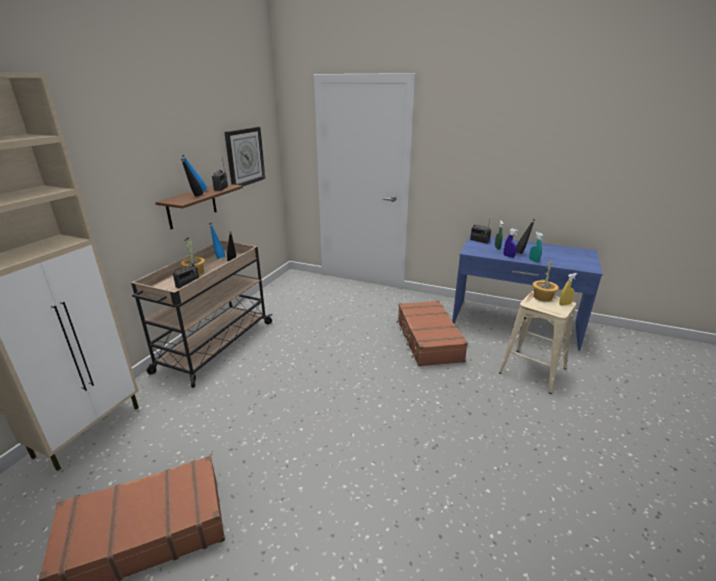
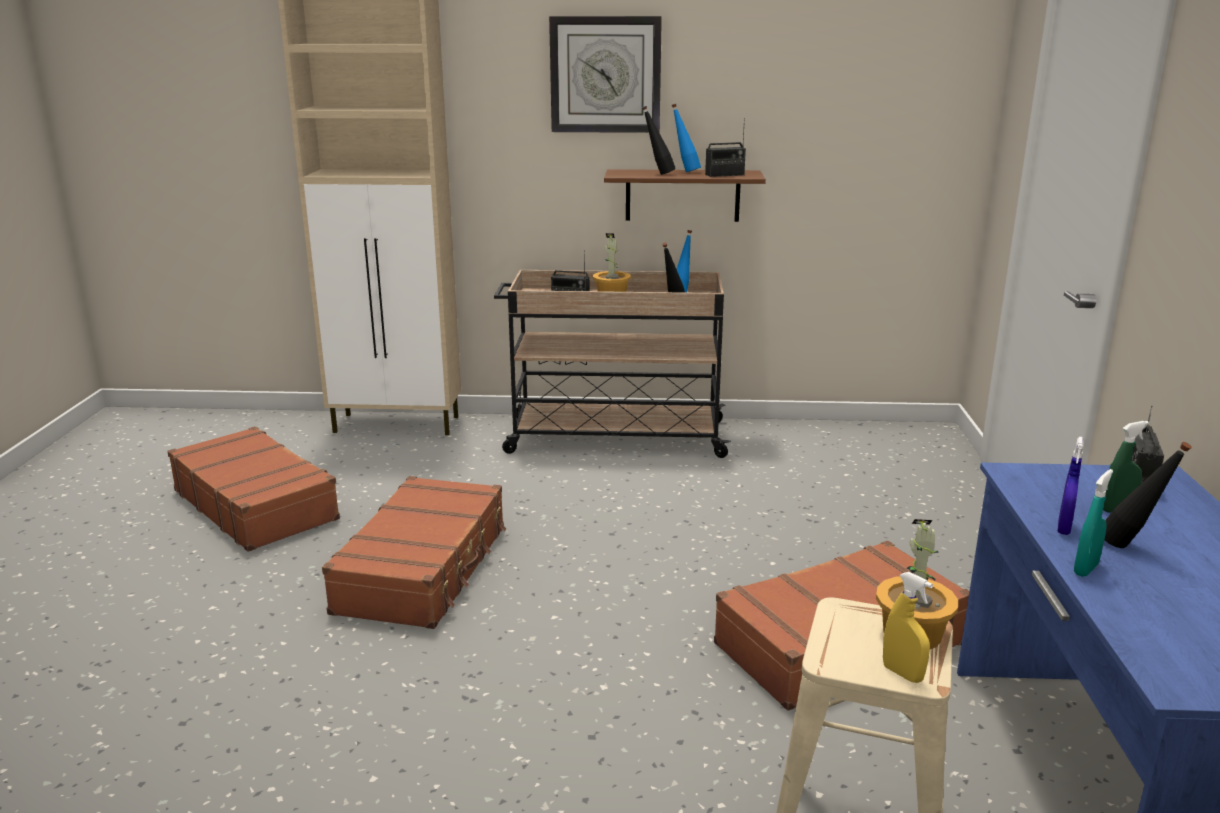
camera: 70 degrees right, 5 degrees down
wall clock [224,127,265,186] -> wall clock moved to [549,16,662,133]
none -> brown suitcase [322,476,506,629]

